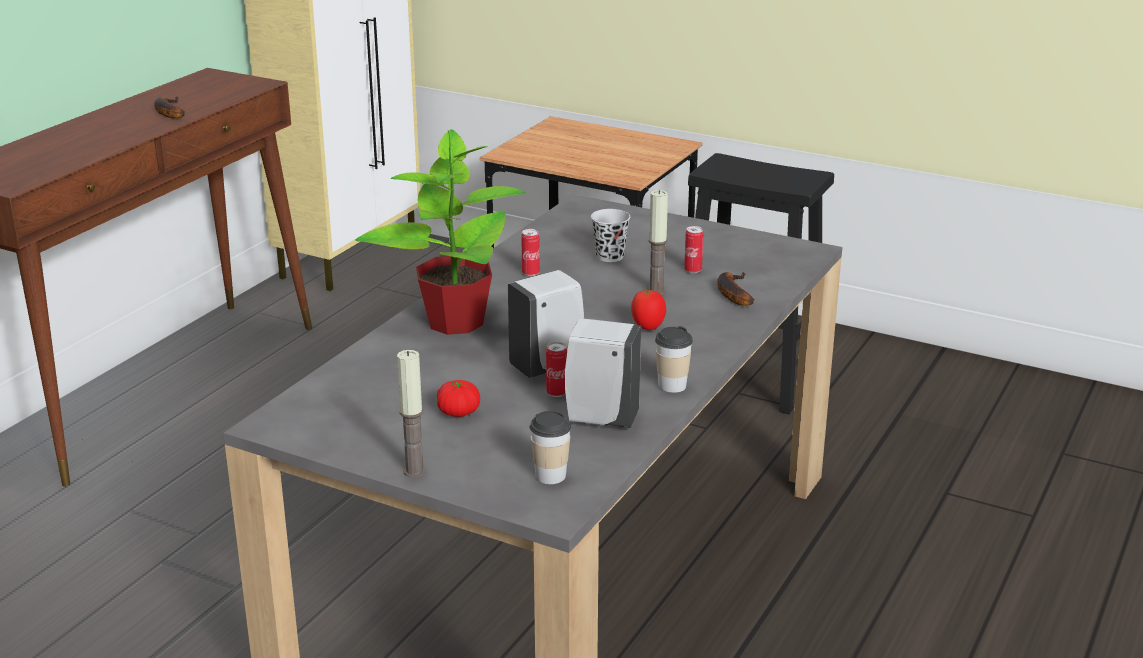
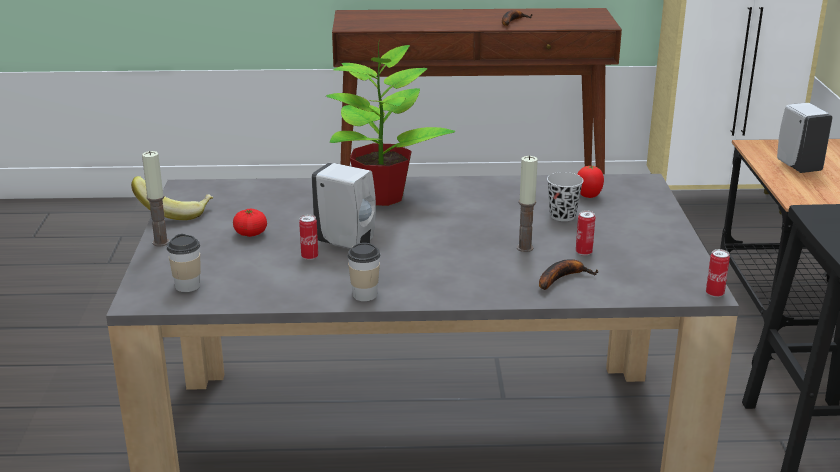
camera: 60 degrees right, 0 degrees up
can [521,229,540,276] -> can moved to [706,249,730,297]
white soap dispenser [565,318,641,428] -> white soap dispenser moved to [777,103,833,173]
tomato [631,290,666,330] -> tomato moved to [577,166,604,198]
none -> banana [131,176,213,220]

